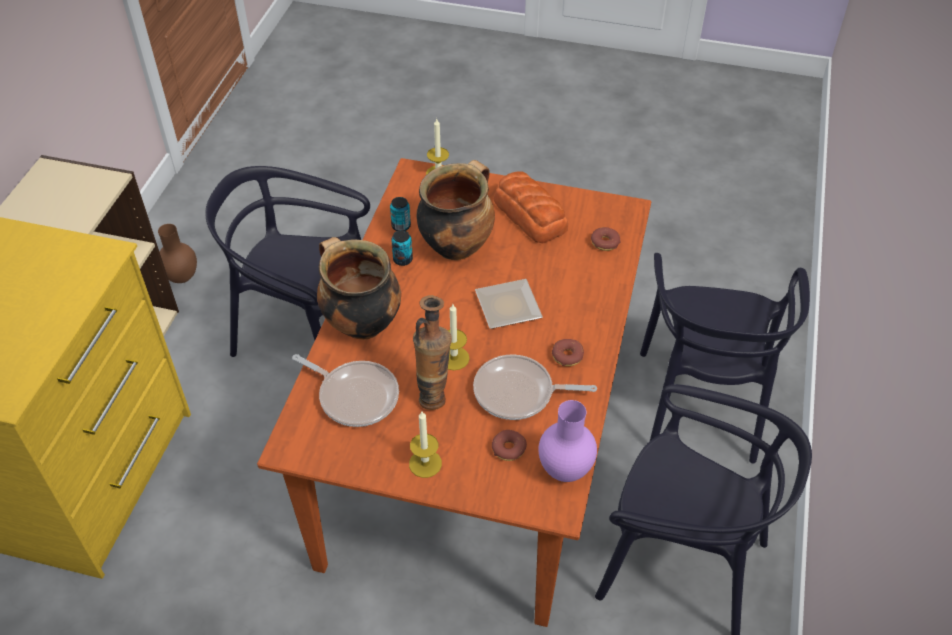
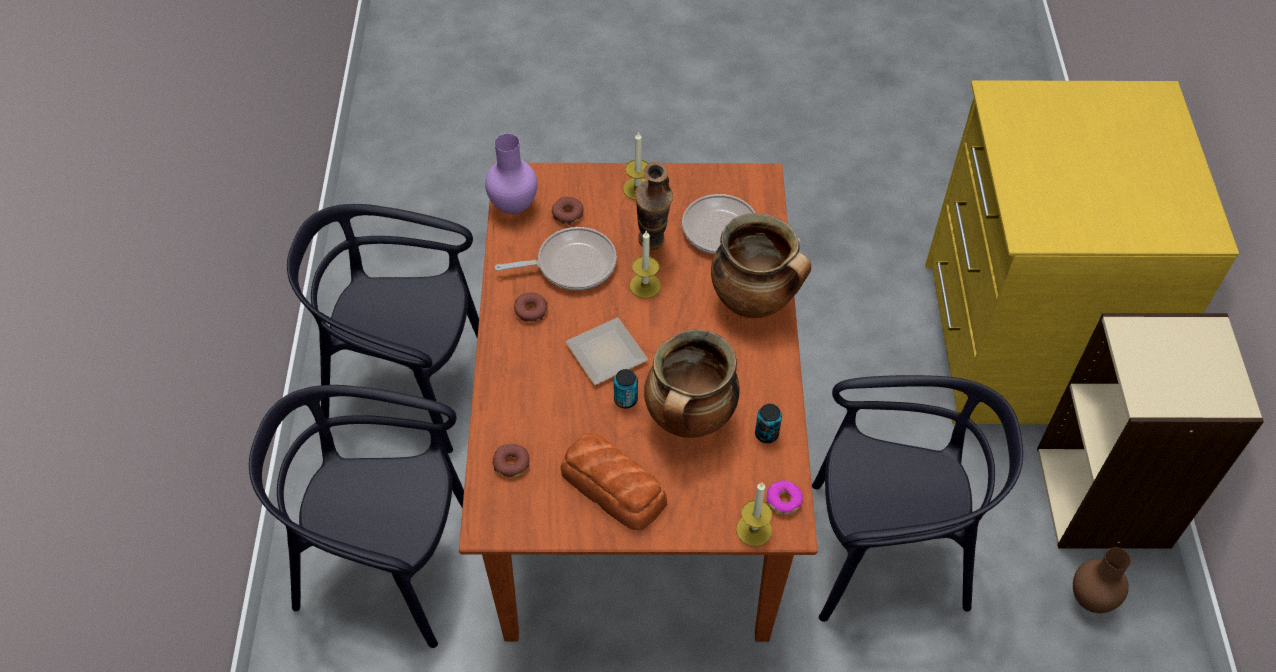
camera: 165 degrees right, 5 degrees up
can [391,230,413,266] -> can moved to [614,369,638,408]
black chair [640,253,810,464] -> black chair turned 75 degrees counterclockwise [249,385,464,648]
none -> donut [766,480,803,515]

